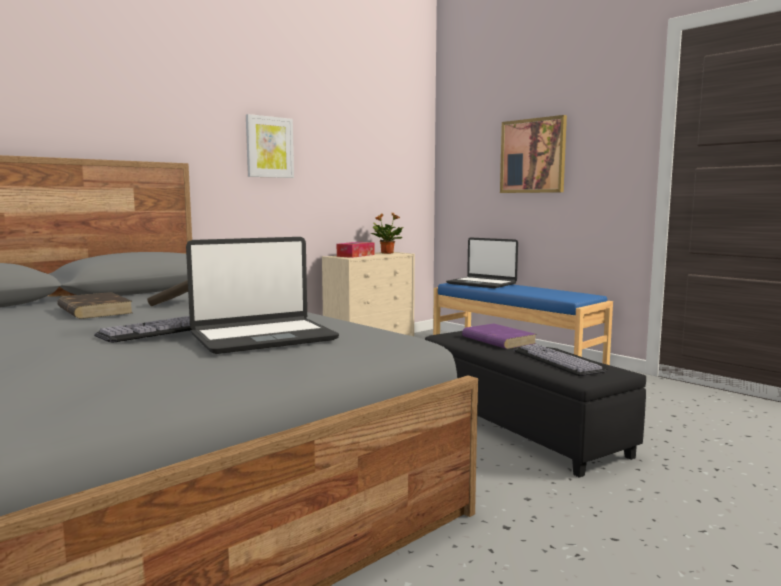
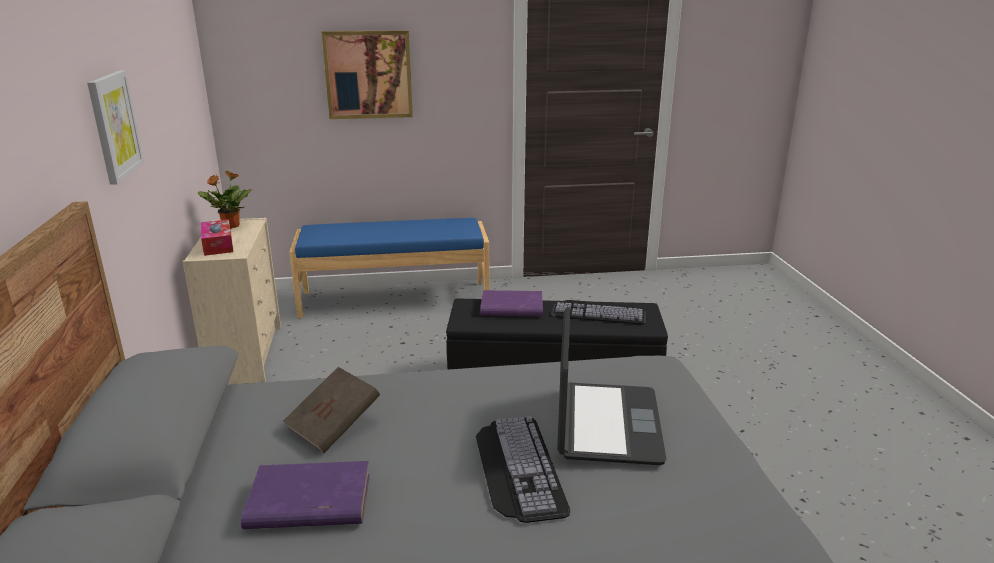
camera: 55 degrees left, 15 degrees up
brown book [57,292,133,319] -> purple book [241,461,370,529]
laptop [446,237,518,288] -> none

